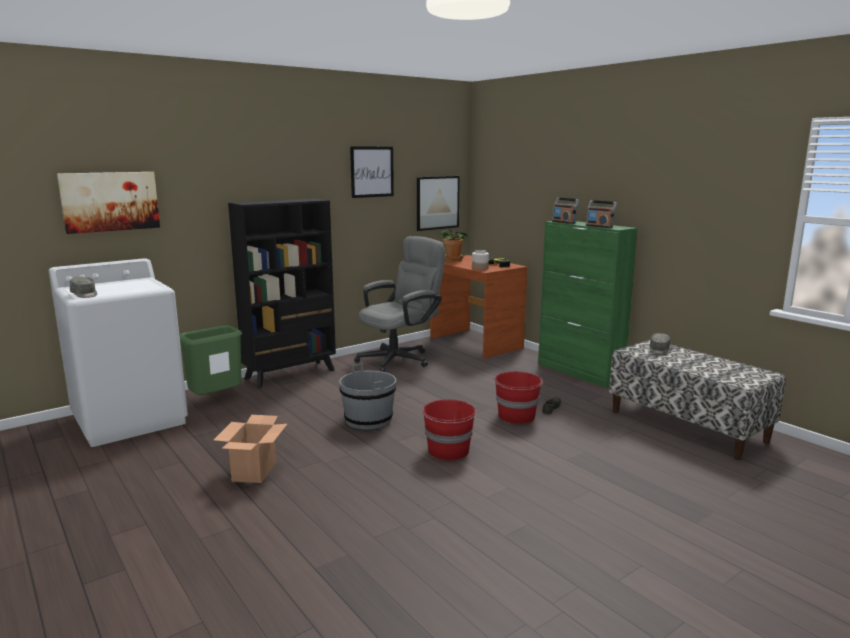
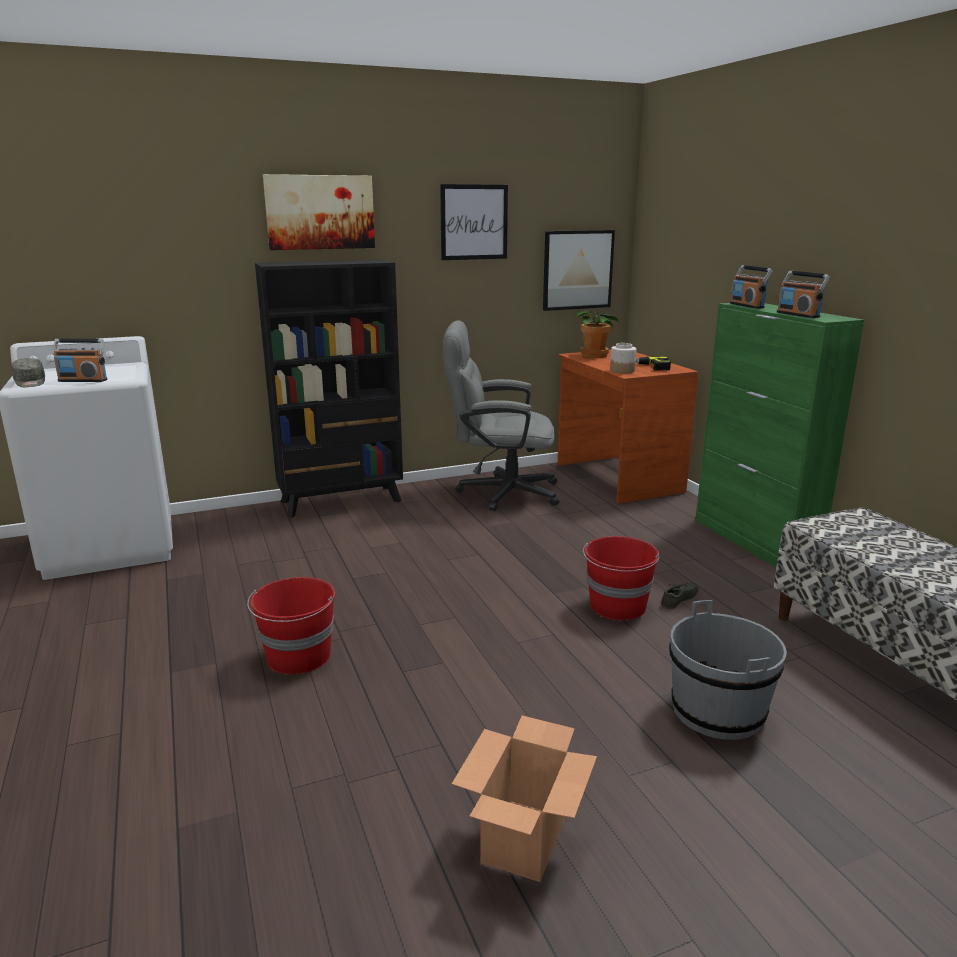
camera: 15 degrees right, 5 degrees up
picture [57,172,160,234] -> picture moved to [263,174,375,250]
green trash can [179,325,242,395] -> none
cardboard box [213,415,287,483] -> cardboard box moved to [452,715,597,882]
grey bucket [339,364,396,429] -> grey bucket moved to [669,600,787,740]
grey office chair [354,236,445,372] -> grey office chair turned 150 degrees counterclockwise [443,320,560,511]
red bucket [422,399,477,461] -> red bucket moved to [247,577,335,675]
grey cap [650,333,670,355] -> none
none -> radio [53,339,108,382]

